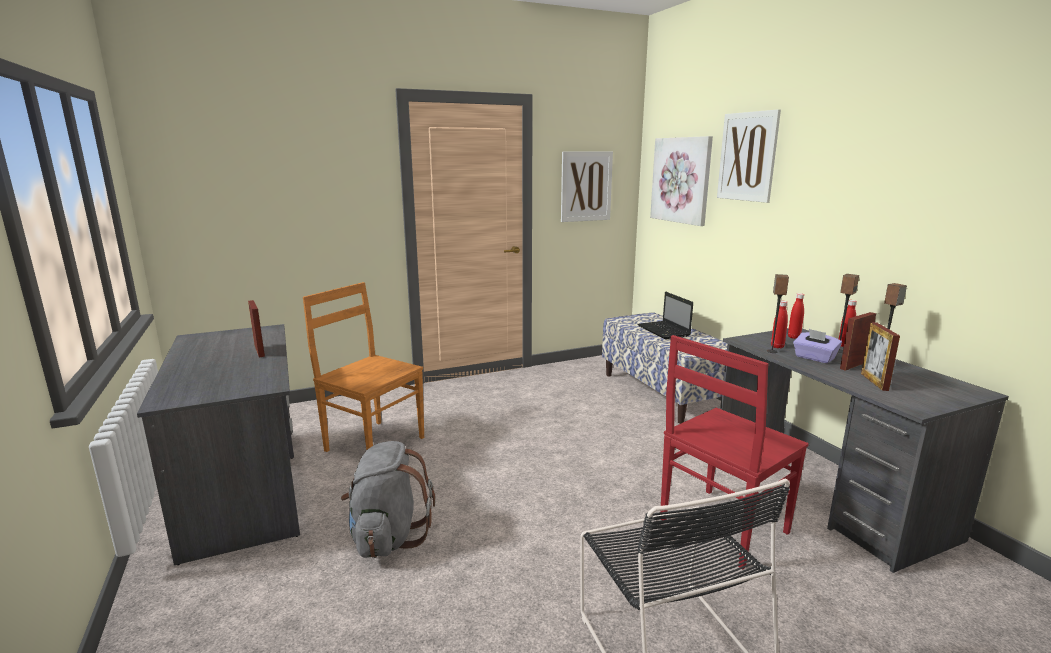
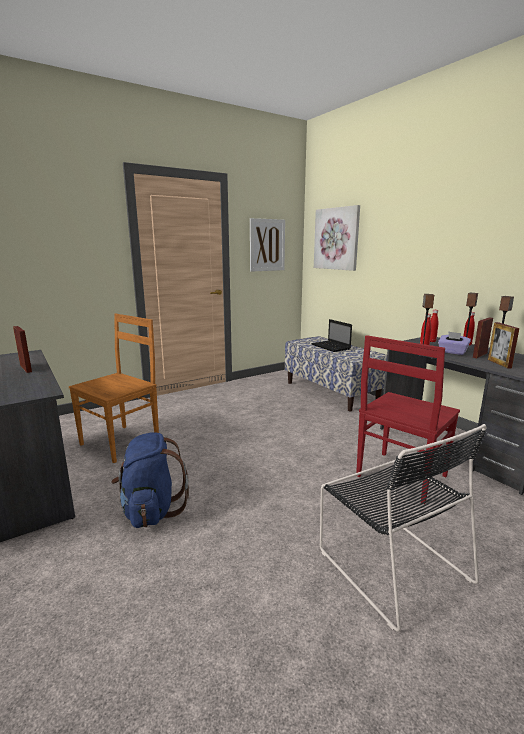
camera: 10 degrees left, 0 degrees up
brown chair [303,282,424,452] -> brown chair turned 105 degrees clockwise [69,314,159,463]
grey backpack [341,441,435,558] -> blue backpack [111,432,189,528]
picture [717,109,781,203] -> none

